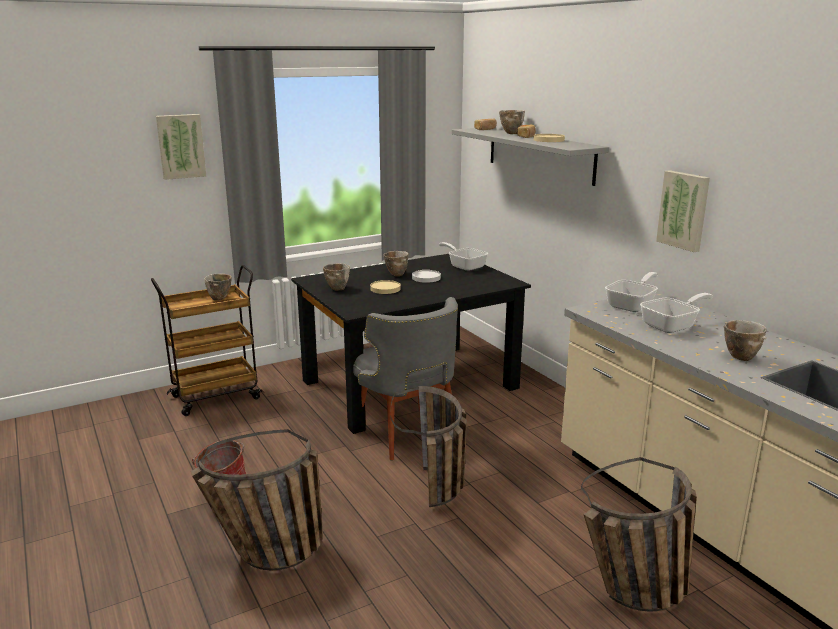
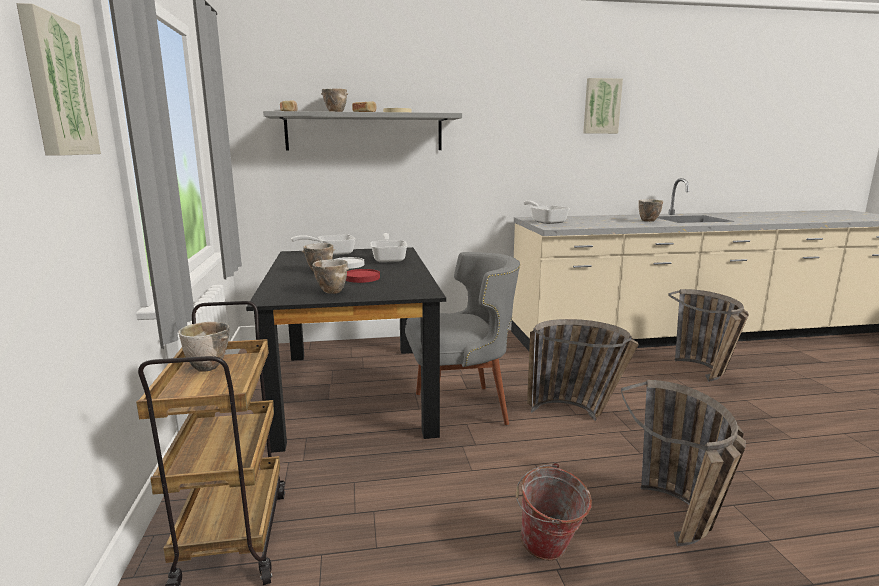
camera: 70 degrees left, 5 degrees down
beige plate [370,280,401,294] -> red plate [346,269,380,283]
frying pan [640,293,713,333] -> frying pan moved to [370,233,408,263]
picture [656,170,710,252] -> picture moved to [583,78,623,134]

